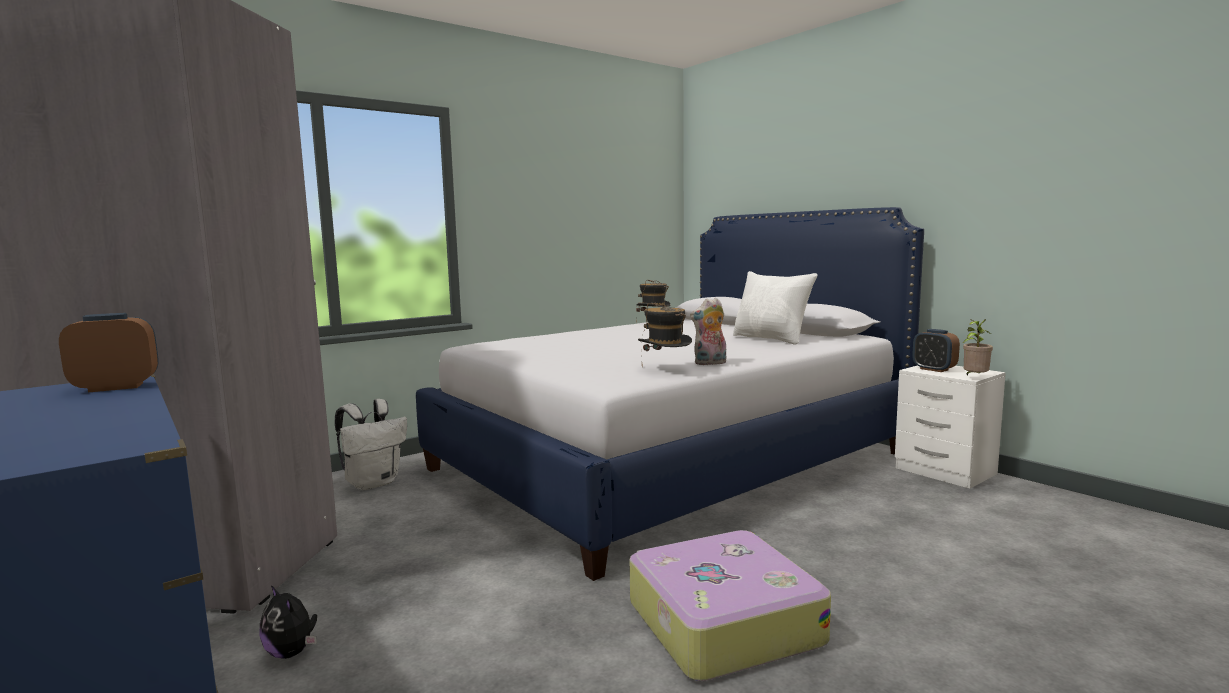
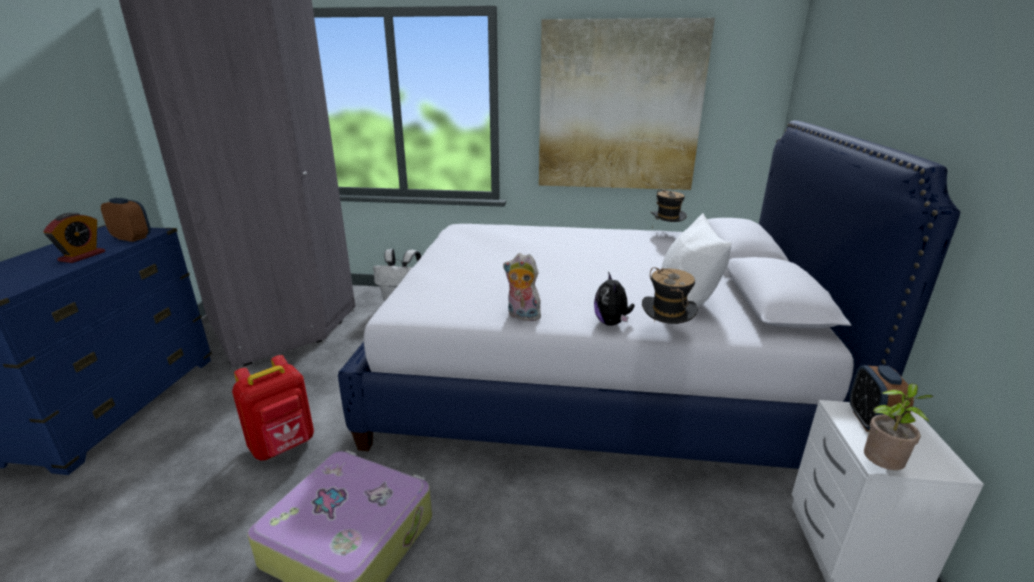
camera: 45 degrees right, 15 degrees up
plush toy [259,585,317,659] -> plush toy moved to [594,272,635,326]
hat [638,303,692,354] -> hat moved to [642,267,698,324]
none -> alarm clock [43,213,105,263]
none -> red backpack [232,355,314,461]
none -> picture [539,18,715,190]

